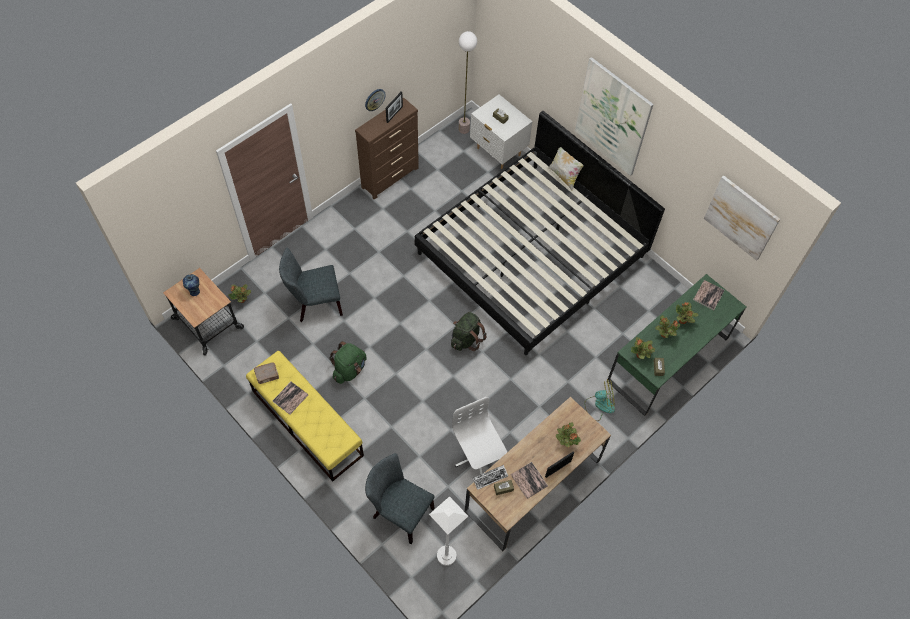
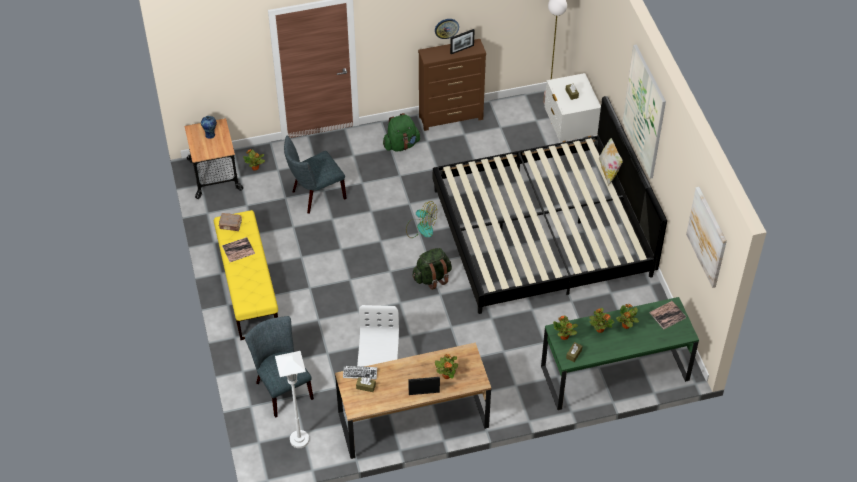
camera: 30 degrees right, 10 degrees down
grey chair [279,248,343,322] -> grey chair turned 45 degrees counterclockwise [284,135,347,214]
green backpack [329,341,367,384] -> green backpack moved to [383,113,420,152]
book [511,462,548,499] -> none
fan [584,379,615,421] -> fan moved to [406,201,437,238]

